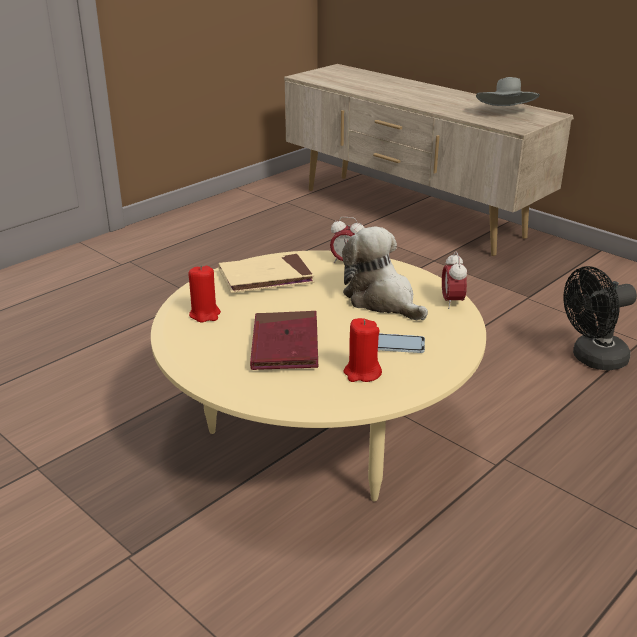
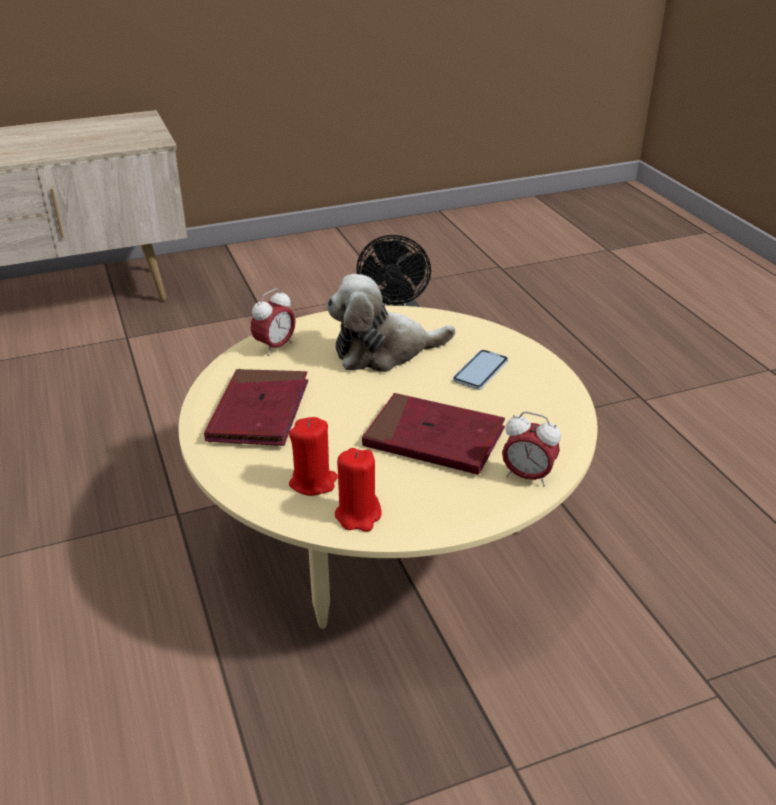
camera: 65 degrees left, 5 degrees up
beige book [219,254,315,293] -> red book [204,369,308,446]
red candle [344,318,382,382] -> red candle moved to [335,448,382,532]
alarm clock [442,251,467,309] -> alarm clock moved to [502,412,561,487]
grey hat [476,77,540,106] -> none

